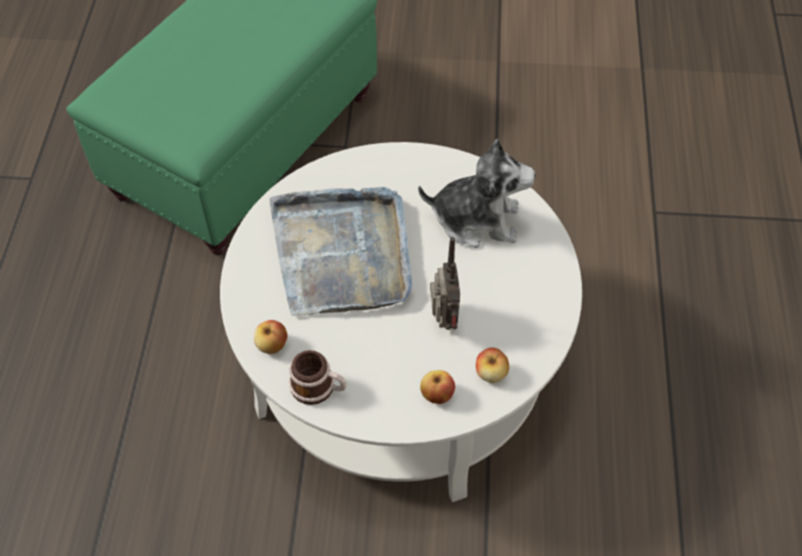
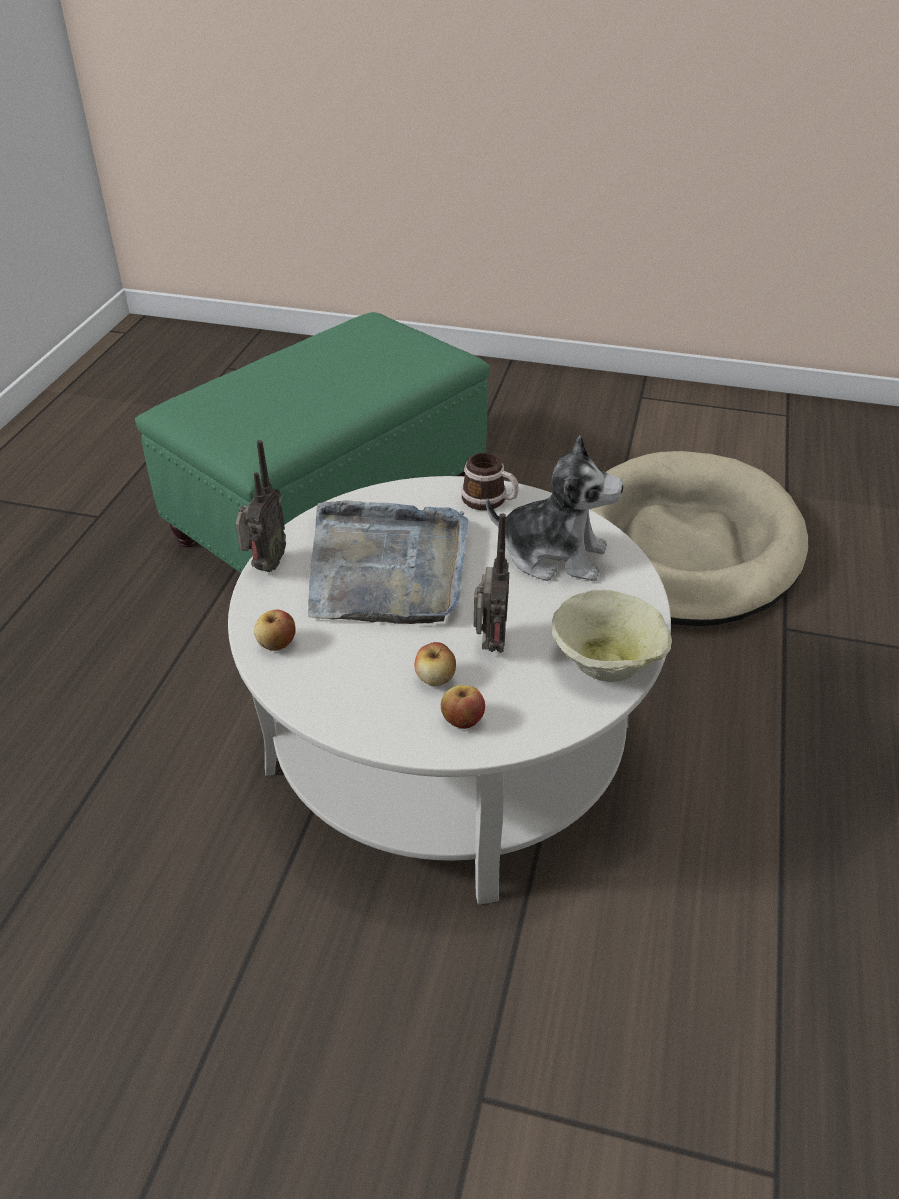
camera: 10 degrees right, 15 degrees down
mug [289,350,347,405] -> mug moved to [461,453,519,510]
apple [476,348,509,383] -> apple moved to [414,642,456,686]
none -> radio [235,440,286,572]
none -> beige bowl [552,590,672,682]
none -> beige dog bed [590,451,808,626]

